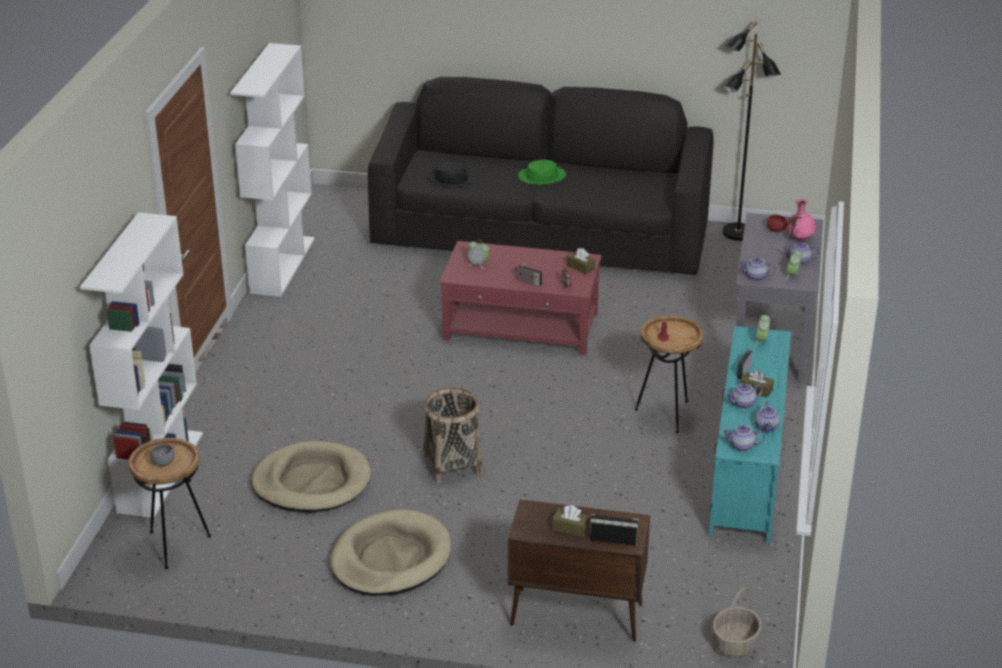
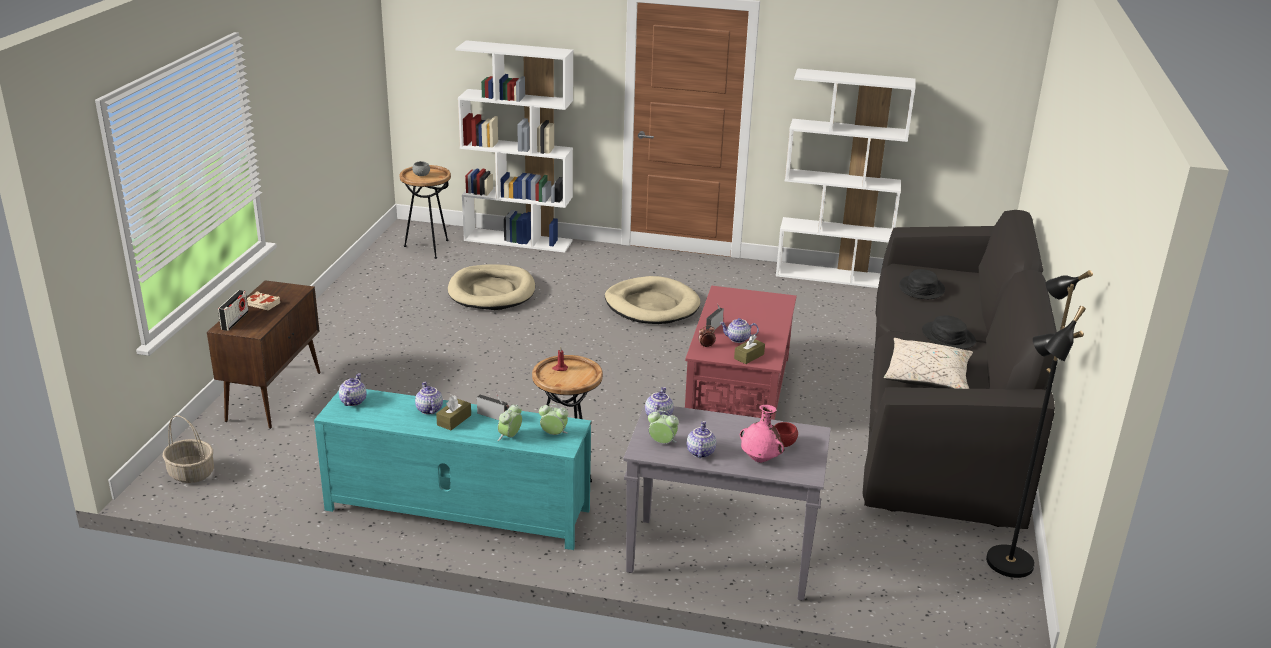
camera: 90 degrees right, 5 degrees down
beige dog bed [330,509,452,596] -> beige dog bed moved to [605,276,700,324]
basket [423,387,482,483] -> none
alarm clock [468,239,489,269] -> alarm clock moved to [497,404,522,441]
green hat [518,160,566,185] -> black hat [922,315,976,349]
brown tissue box [552,505,589,537] -> beige book [247,292,280,311]
teapot [755,401,780,432] -> teapot moved to [720,318,759,343]
none -> beige pillow [884,338,973,389]

